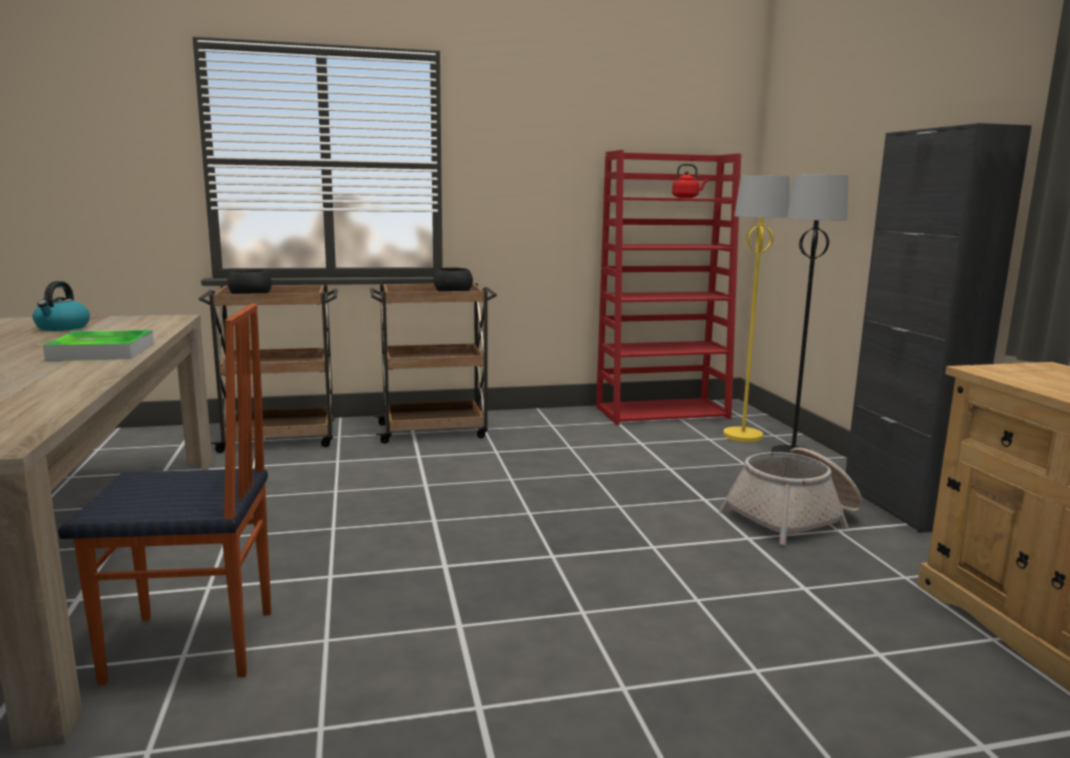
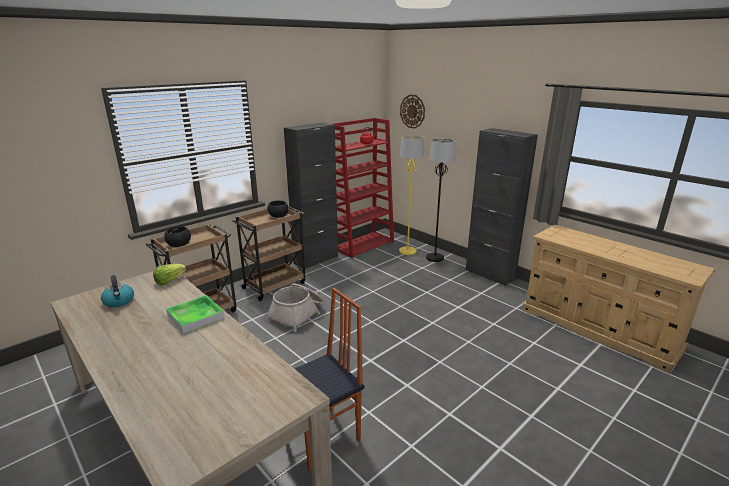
camera: 30 degrees left, 10 degrees up
basket [719,447,863,545] -> basket moved to [265,284,324,332]
none -> lettuce [153,264,186,285]
none -> black cabinet [284,122,338,269]
none -> wall clock [400,95,425,129]

